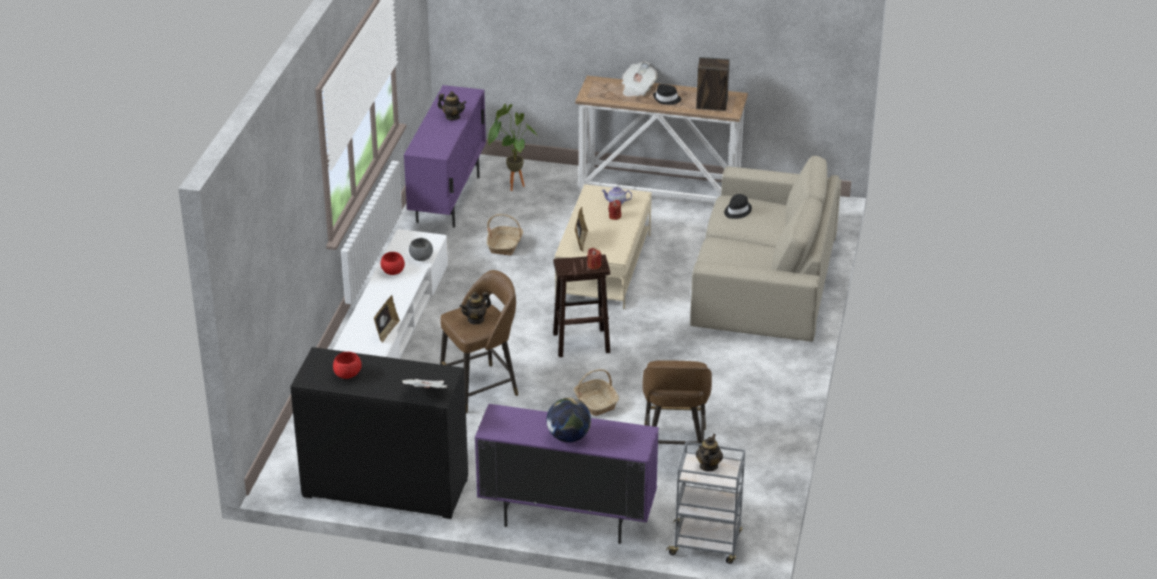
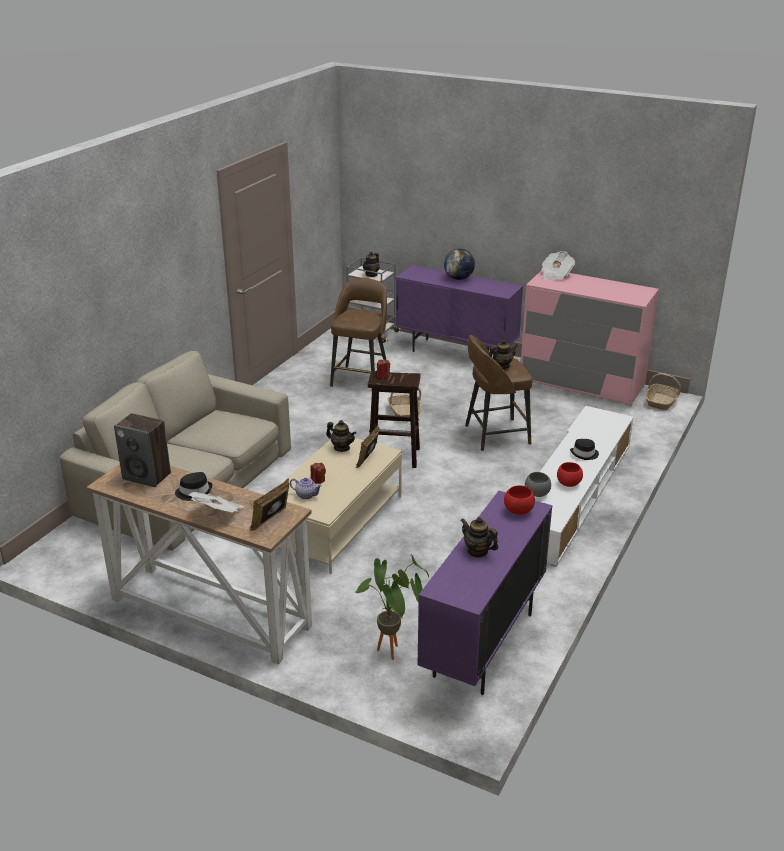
camera: 165 degrees left, 5 degrees down
black dresser [290,347,468,519] -> pink dresser [521,270,659,406]
red bowl [333,352,362,379] -> red bowl moved to [504,485,535,515]
picture frame [374,295,400,343] -> picture frame moved to [250,478,289,531]
basket [487,214,523,256] -> basket moved to [646,373,681,410]
black hat [724,194,752,219] -> black hat moved to [570,439,599,460]
none -> teapot [326,420,356,452]

